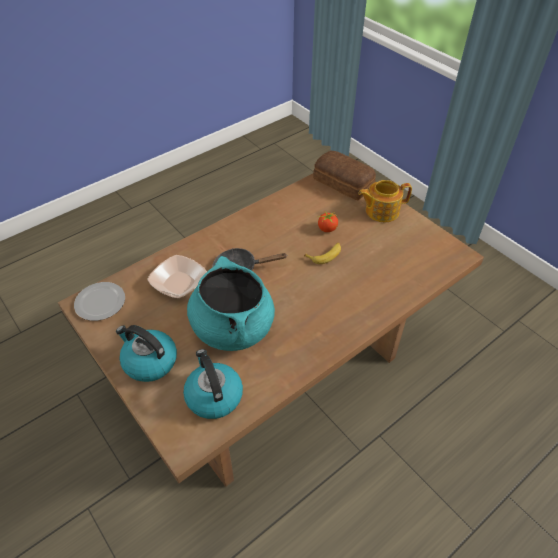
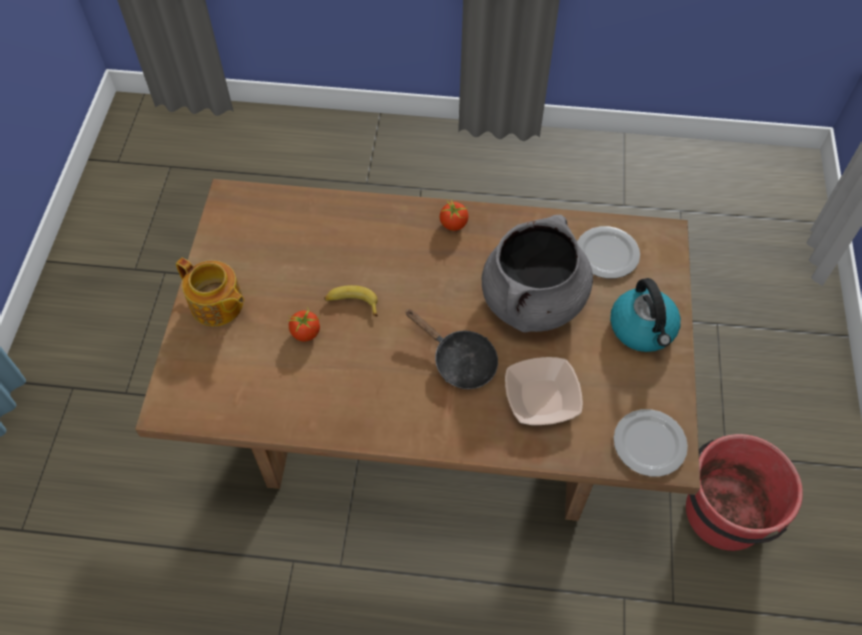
camera: 135 degrees left, 10 degrees up
kettle [183,349,243,419] -> plate [577,226,640,279]
turquoise cooking pot [187,256,275,351] -> grey cooking pot [482,215,593,333]
bread [313,151,376,200] -> none
none -> tomato [440,199,468,231]
none -> red bucket [686,434,803,551]

